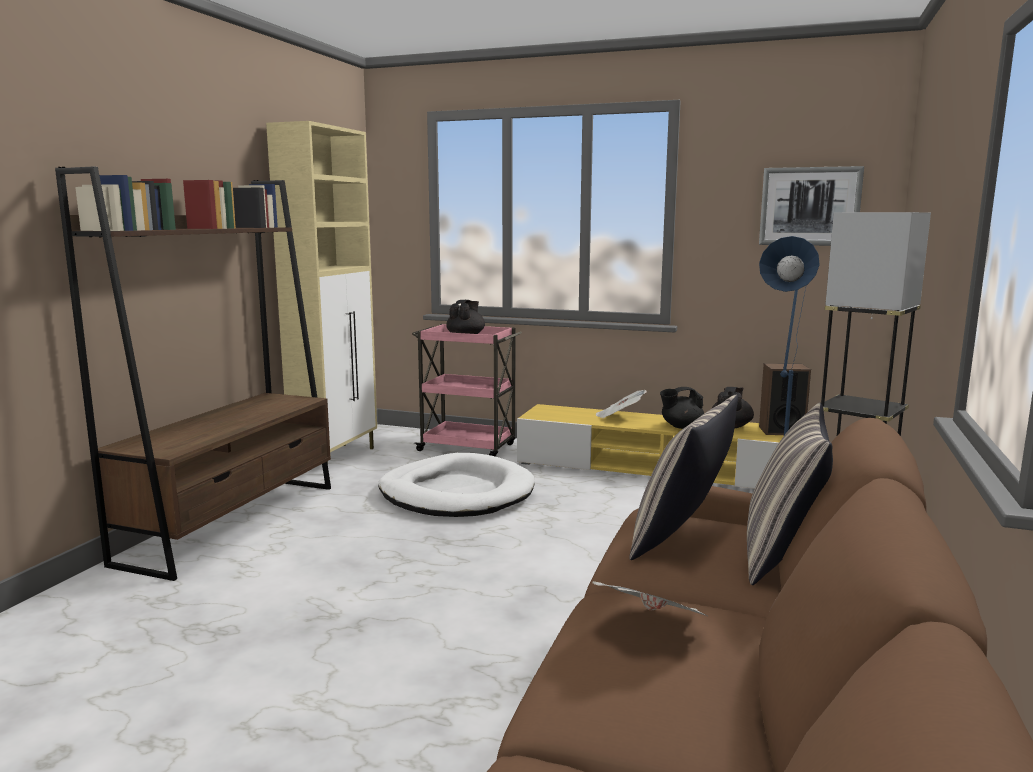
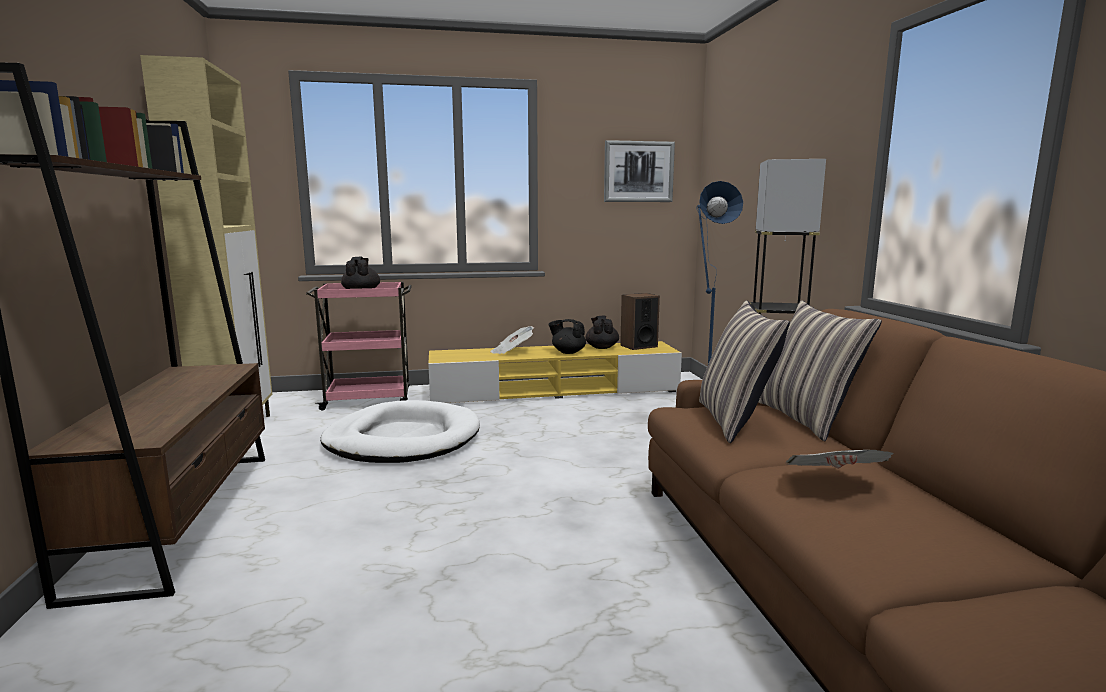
camera: 30 degrees left, 0 degrees up
black teapot [660,387,704,429] -> black teapot turned 60 degrees clockwise [548,319,586,354]

